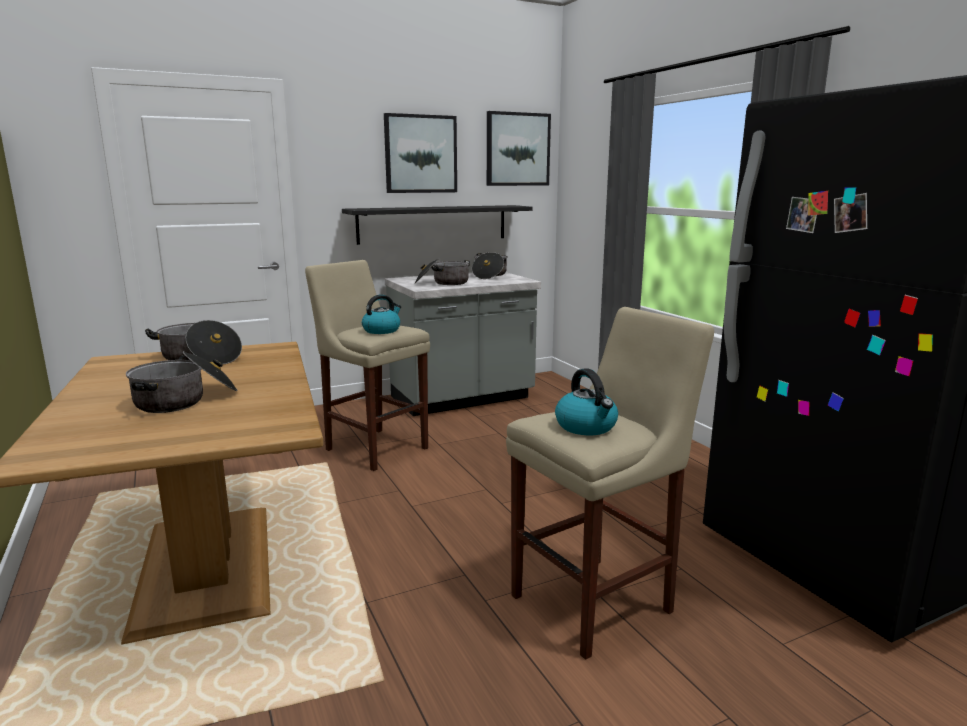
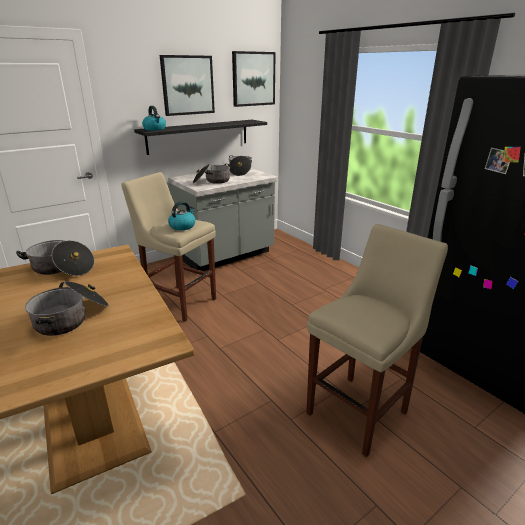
camera: 10 degrees left, 10 degrees up
kettle [555,368,618,435] -> kettle moved to [142,106,166,131]

